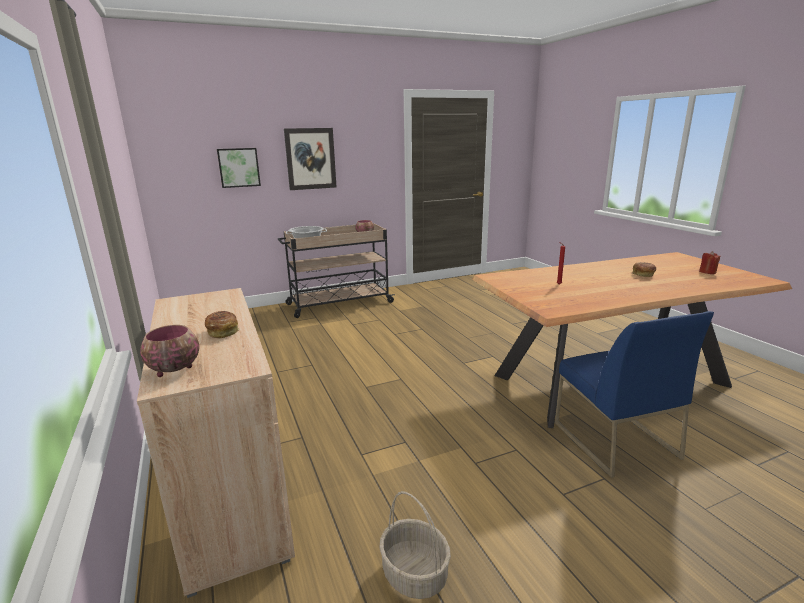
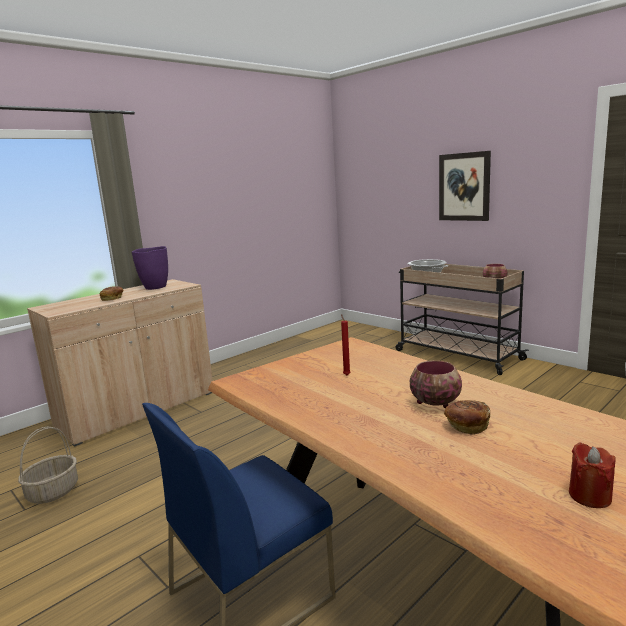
camera: 70 degrees right, 5 degrees down
bowl [140,325,200,377] -> bowl moved to [410,360,462,409]
picture [217,148,261,188] -> none
none -> purple vase [132,246,168,290]

